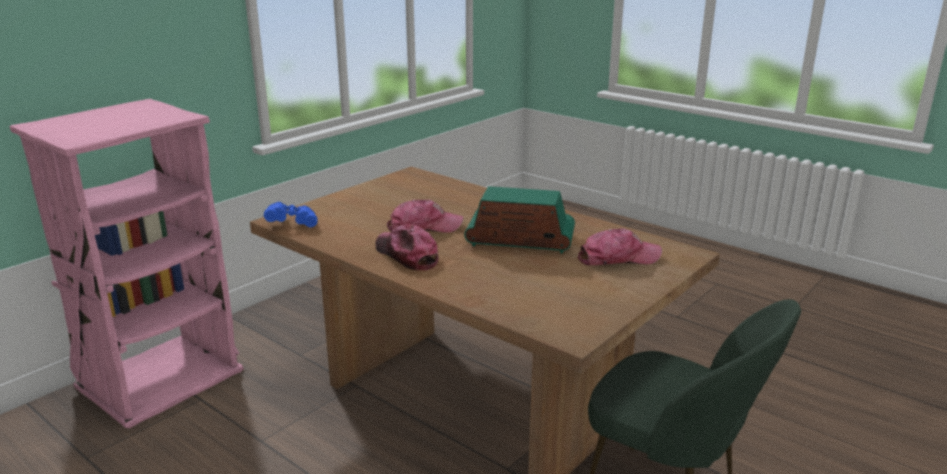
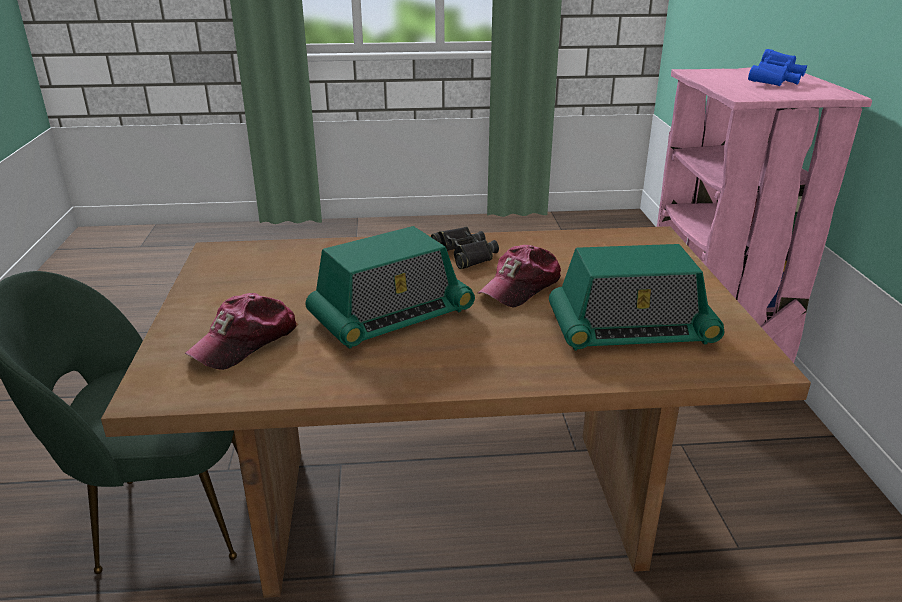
camera: 135 degrees right, 5 degrees up
blue binoculars [264,202,318,227] -> blue binoculars moved to [748,49,807,86]
cap [375,225,438,271] -> black binoculars [431,226,499,269]
none -> radio [549,244,724,350]

